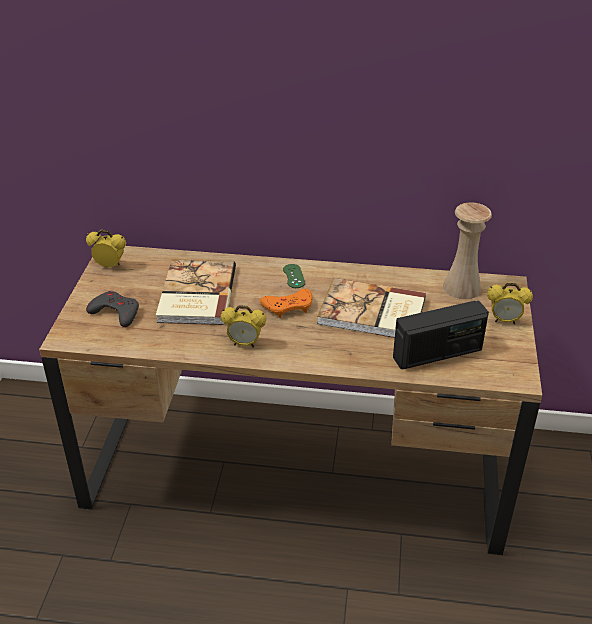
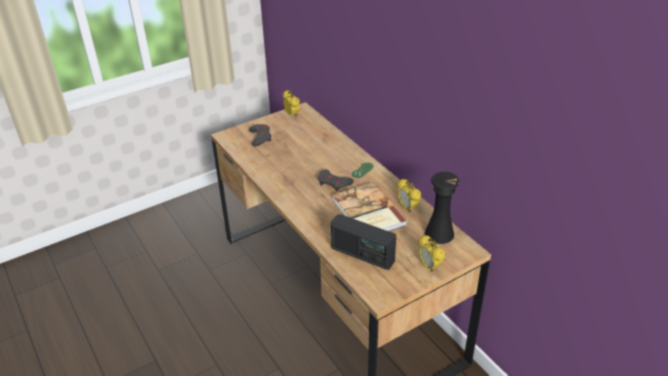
camera: 50 degrees right, 0 degrees up
book [156,259,236,325] -> none
alarm clock [221,305,267,347] -> alarm clock moved to [397,179,421,212]
orange game controller [260,289,312,318] -> grey game controller [318,169,354,191]
beige vase [443,202,492,299] -> black vase [425,172,460,244]

